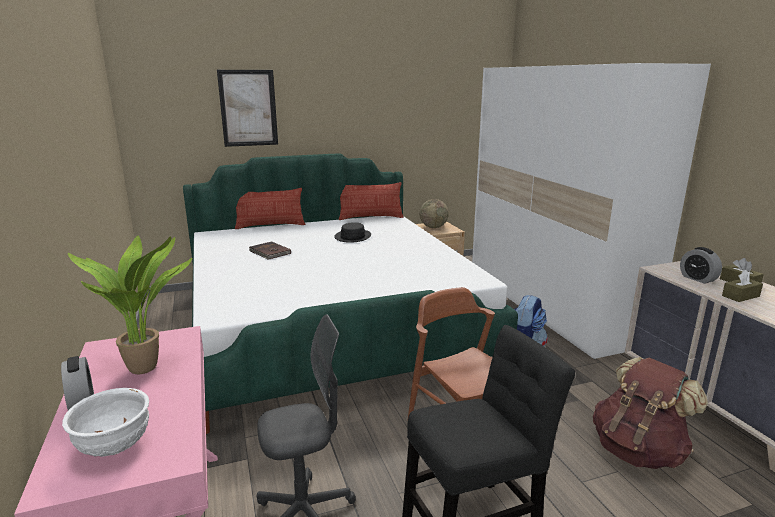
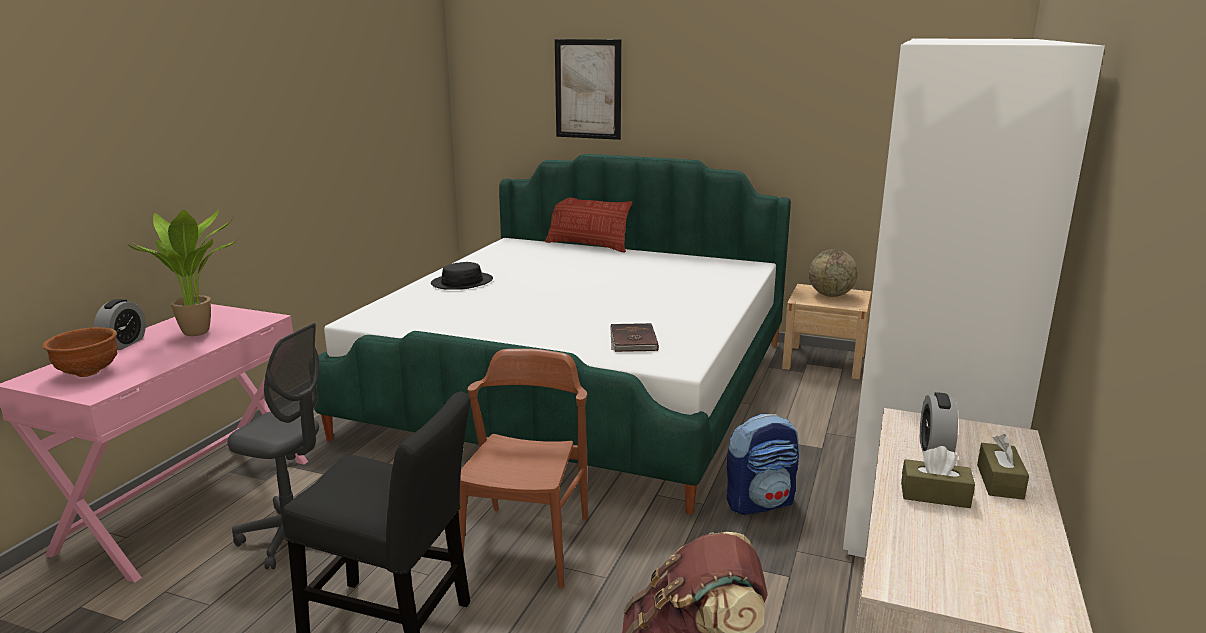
camera: 40 degrees right, 0 degrees up
white bowl [62,388,149,457] -> brown bowl [42,327,118,377]
brown book [249,241,291,260] -> brown book moved to [610,323,659,352]
black hat [334,223,371,243] -> black hat moved to [431,262,493,290]
pillow [339,182,404,220] -> none

